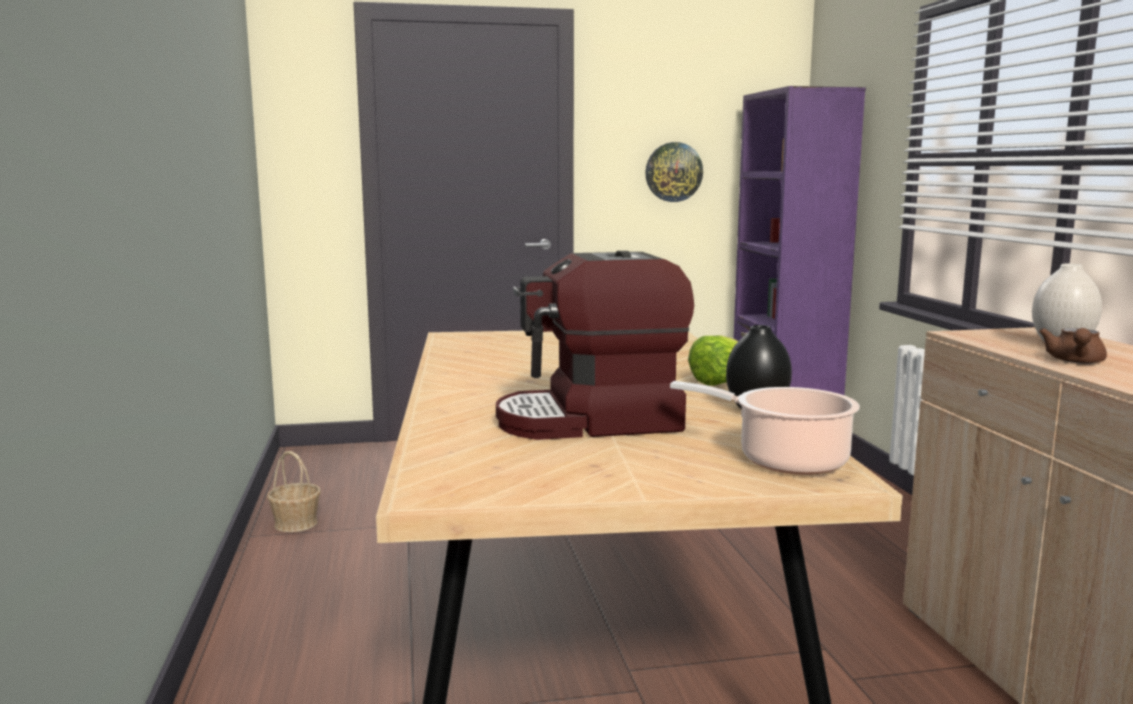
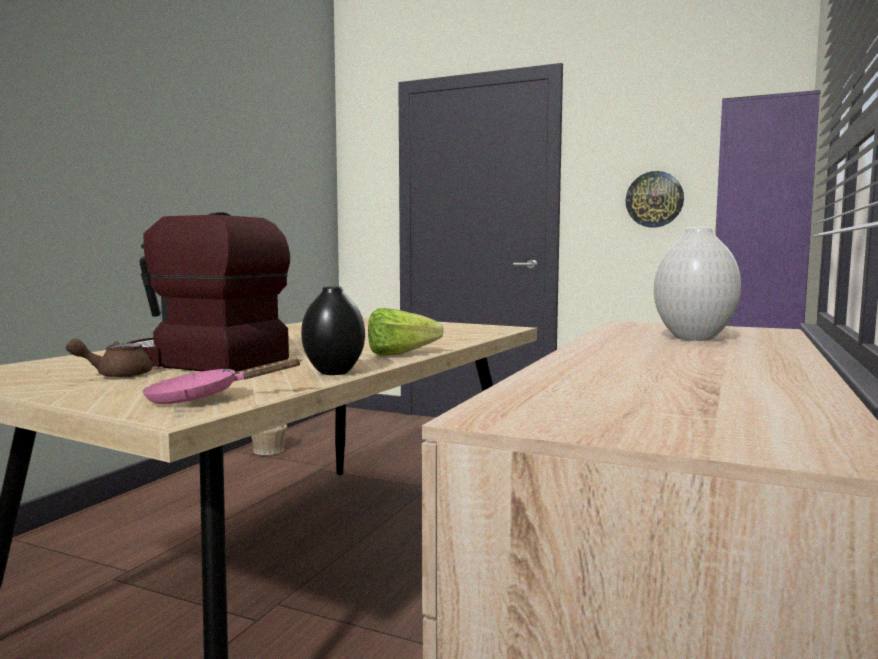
camera: 35 degrees right, 5 degrees down
cooking pot [670,381,860,475] -> pink frying pan [142,359,302,404]
brown teapot [1039,328,1107,364] -> brown teapot moved to [66,338,152,378]

